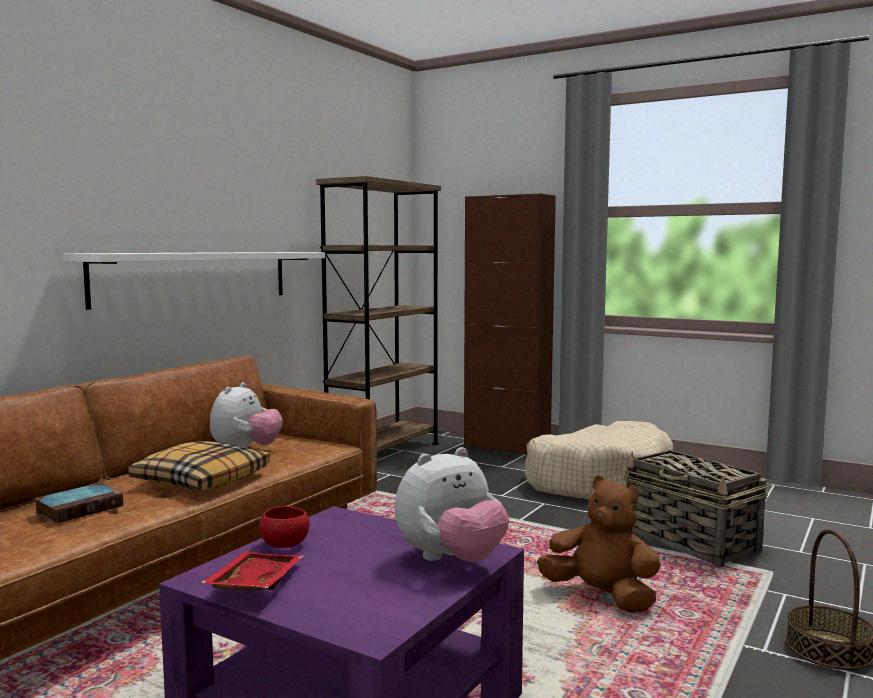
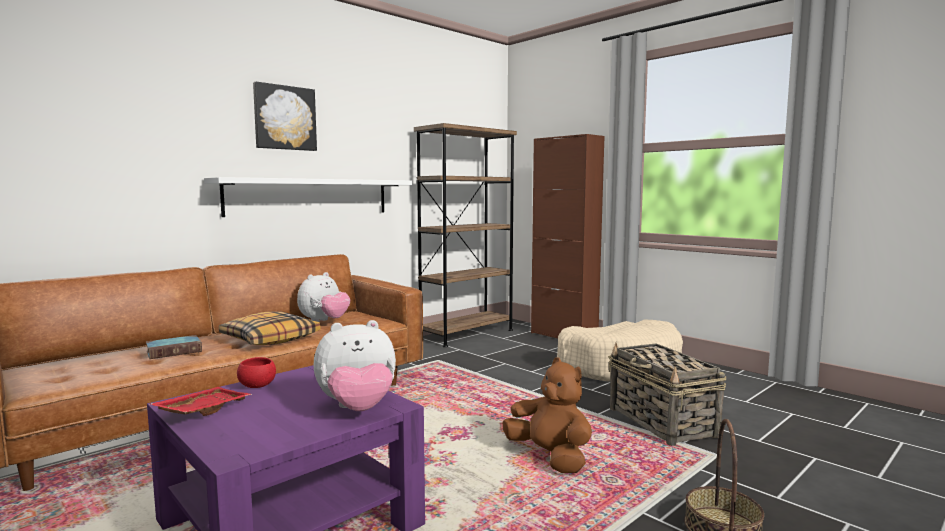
camera: 15 degrees right, 0 degrees up
none -> picture [253,82,317,151]

